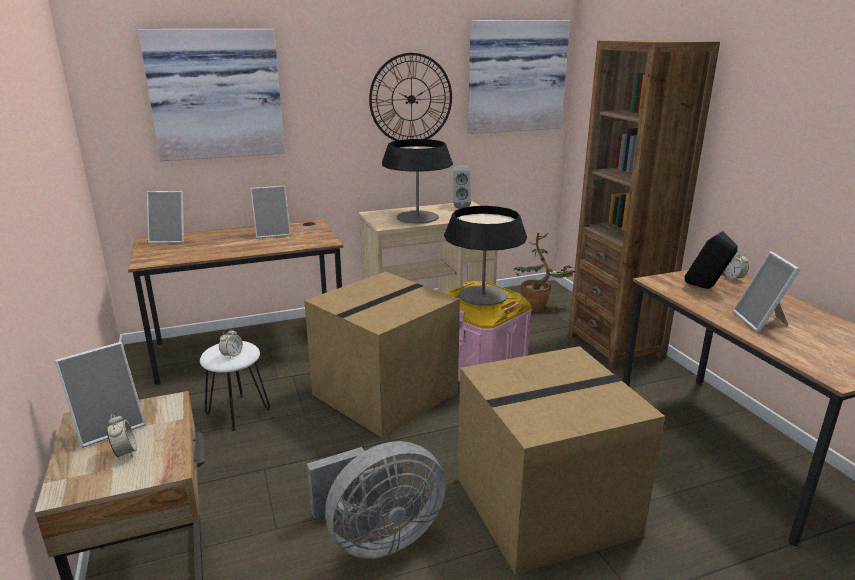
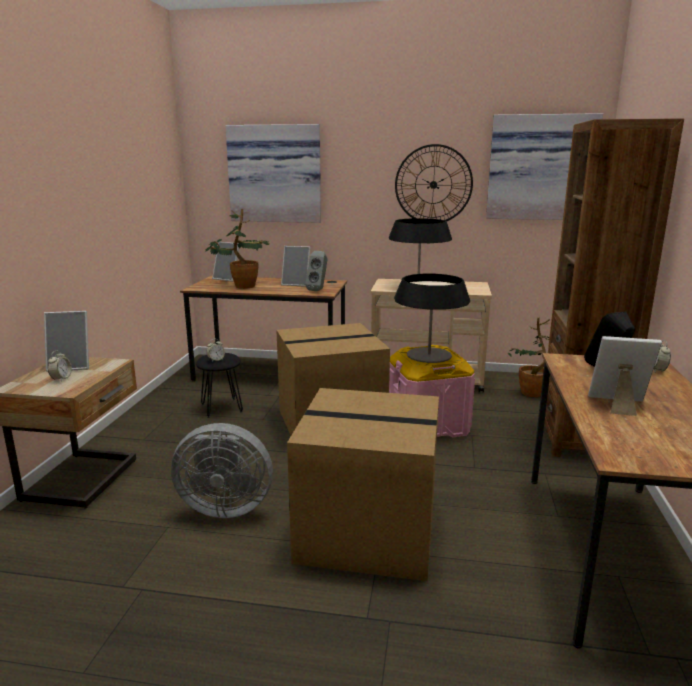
camera: 30 degrees right, 5 degrees down
white stool [200,341,270,431] -> black stool [196,353,243,418]
grey speaker [453,165,471,208] -> grey speaker moved to [305,251,328,291]
picture frame [733,251,801,332] -> picture frame turned 75 degrees clockwise [588,336,662,416]
none -> potted plant [205,209,270,289]

